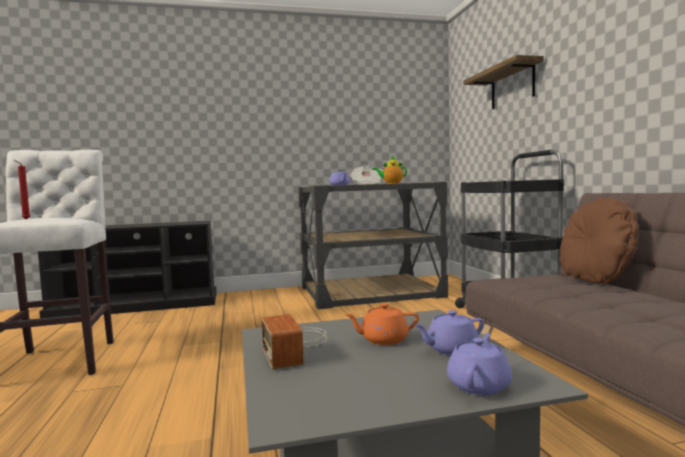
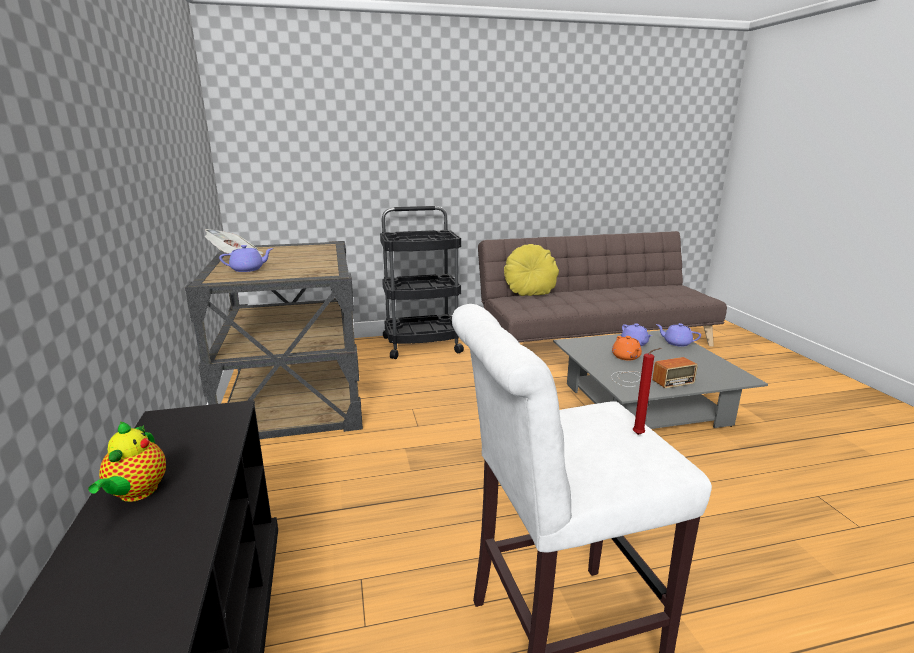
camera: 90 degrees left, 15 degrees up
teapot [372,156,407,184] -> teapot moved to [88,422,166,502]
shelf [463,55,544,109] -> none
brown pillow [559,198,639,285] -> yellow pillow [504,244,559,296]

